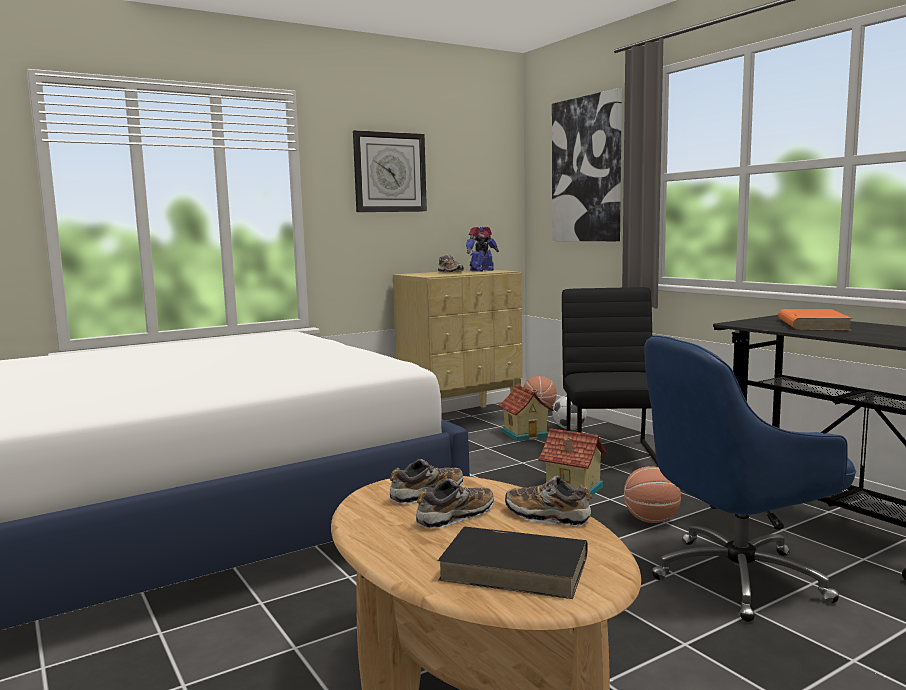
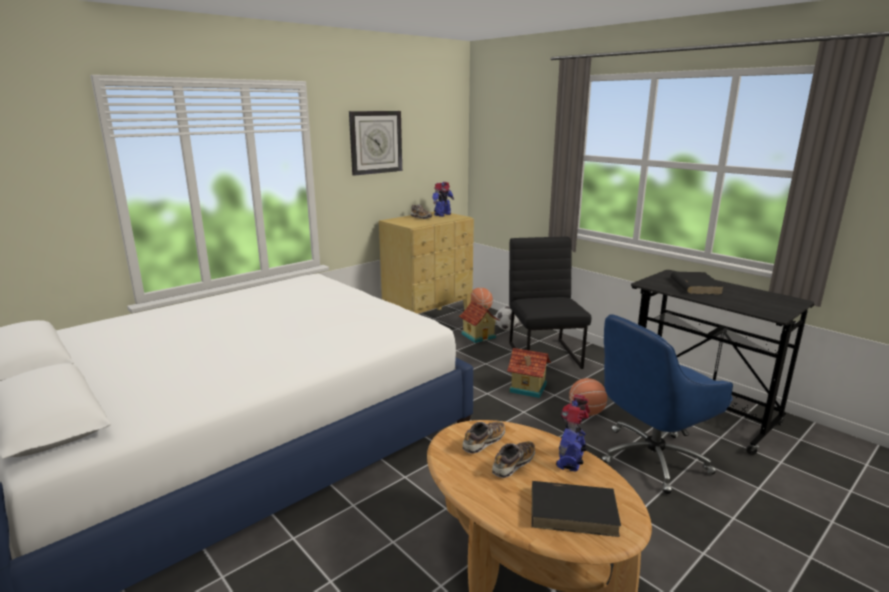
camera: 10 degrees left, 10 degrees up
shoe [505,476,592,527] -> toy robot [556,394,590,472]
picture [552,88,622,241] -> none
orange book [778,309,852,331] -> black book [671,272,724,295]

